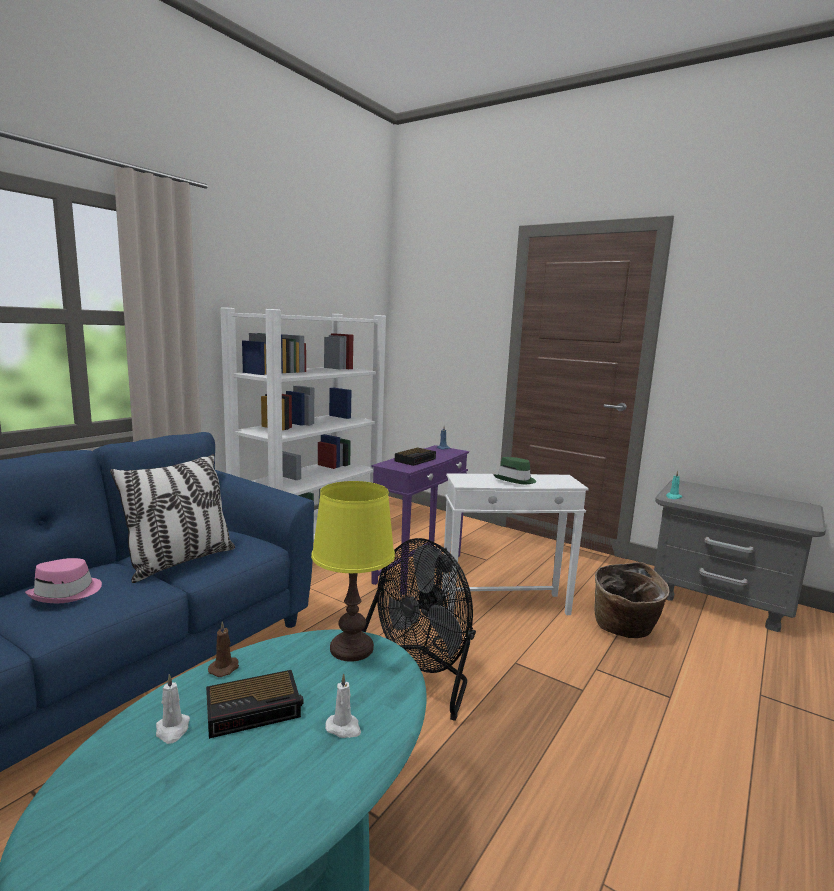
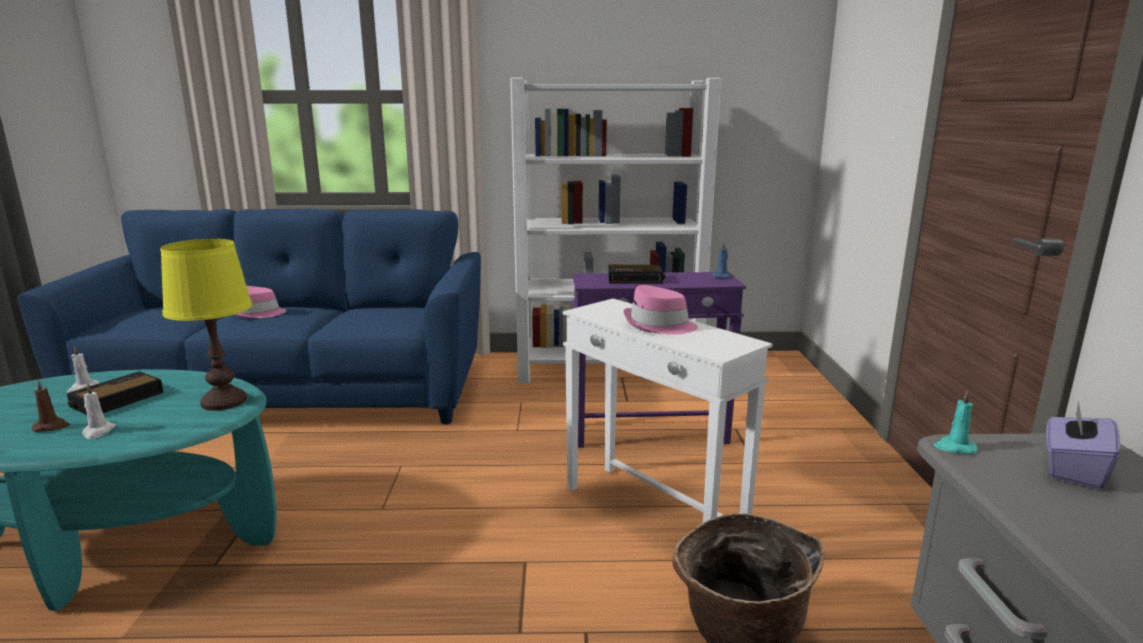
camera: 55 degrees right, 5 degrees up
pillow [110,454,235,583] -> none
alarm clock [206,670,304,739] -> alarm clock turned 90 degrees clockwise [67,371,164,415]
brown candle [208,621,239,677] -> brown candle moved to [31,380,70,432]
black fan [362,538,476,721] -> none
green hat [493,457,536,484] -> pink hat [624,285,698,335]
none -> purple tissue box [1046,401,1120,489]

